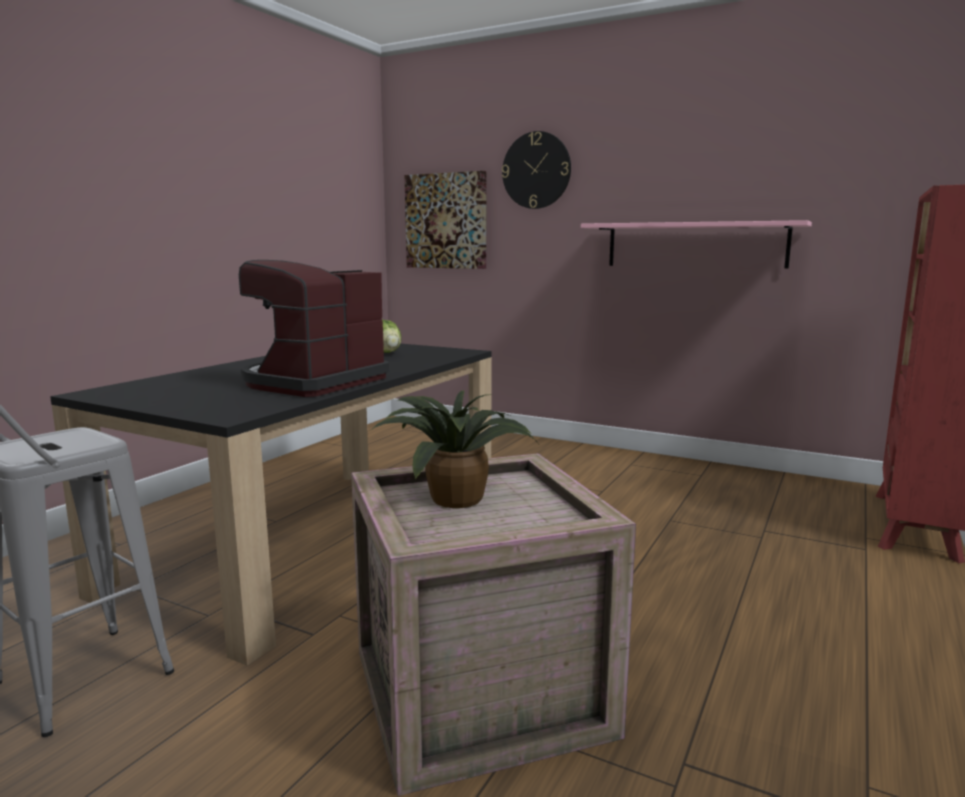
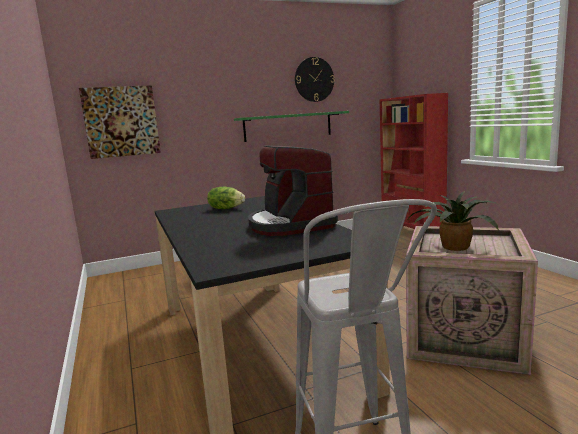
camera: 50 degrees left, 0 degrees up
wall clock [502,131,571,209] -> wall clock moved to [295,57,335,102]
pink shelf [581,220,812,269] -> green shelf [234,111,349,142]

